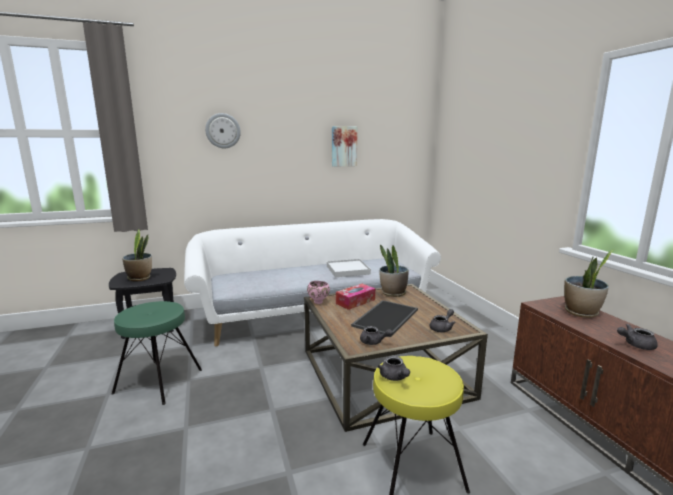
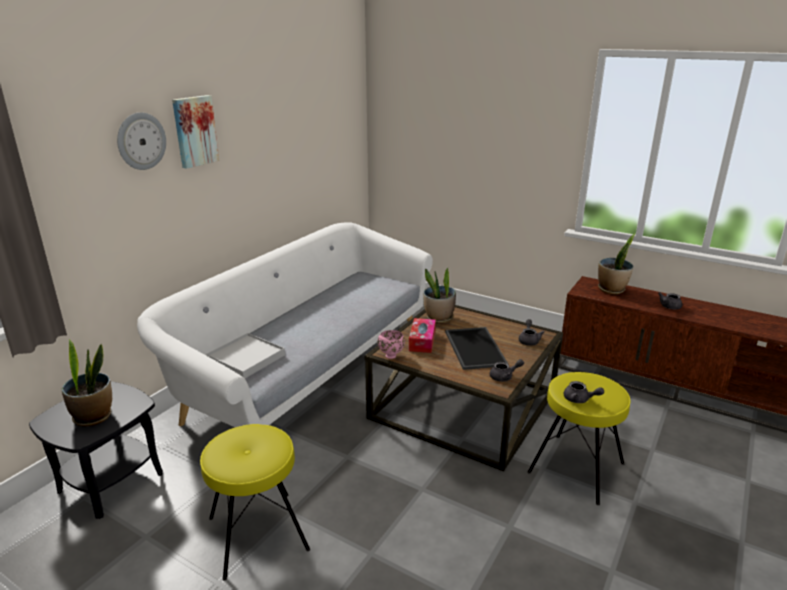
camera: 40 degrees left, 10 degrees up
green stool [112,301,202,405] -> yellow stool [200,424,310,580]
white tray [327,259,371,277] -> white tray moved to [206,333,285,379]
picture [332,126,357,167] -> picture moved to [172,95,219,169]

